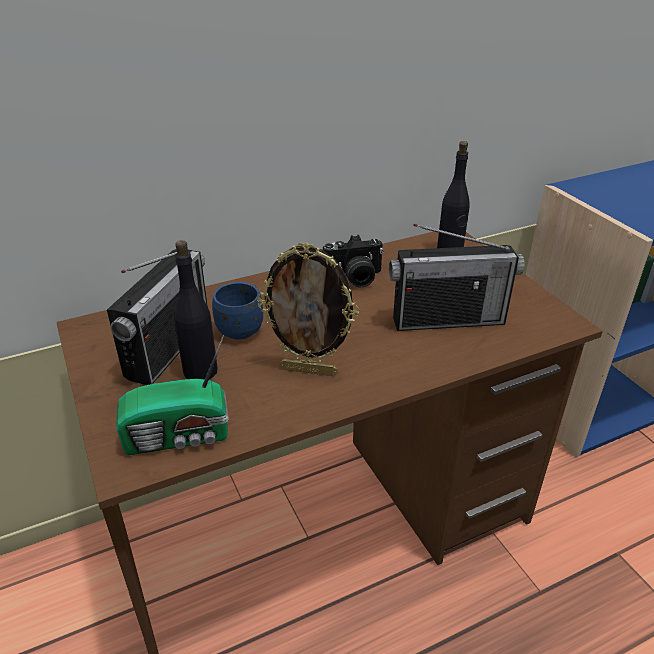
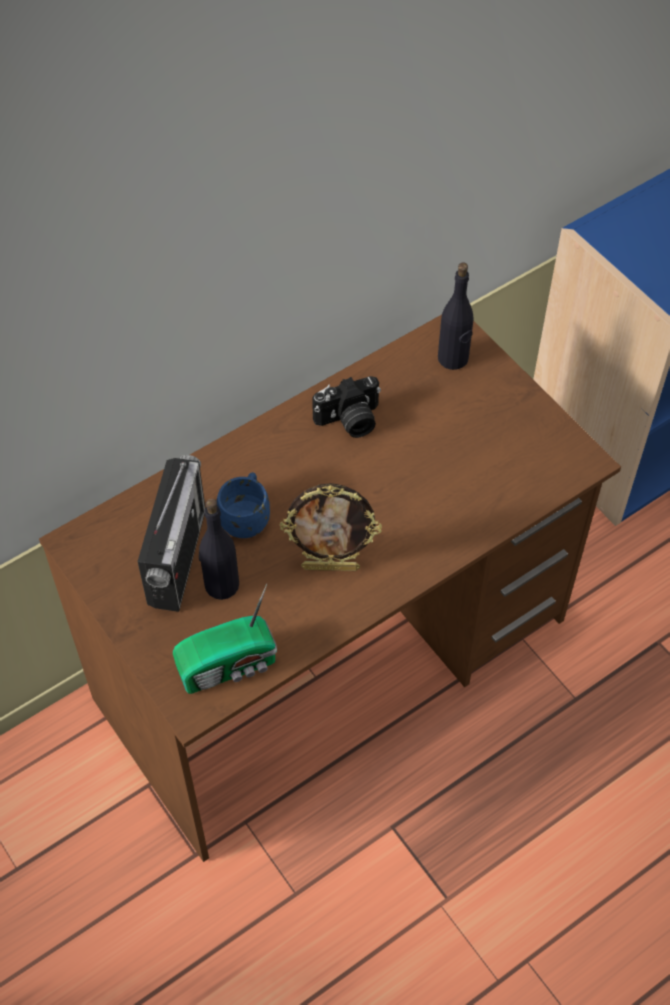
camera: 10 degrees left, 20 degrees up
radio [389,224,525,331] -> none

